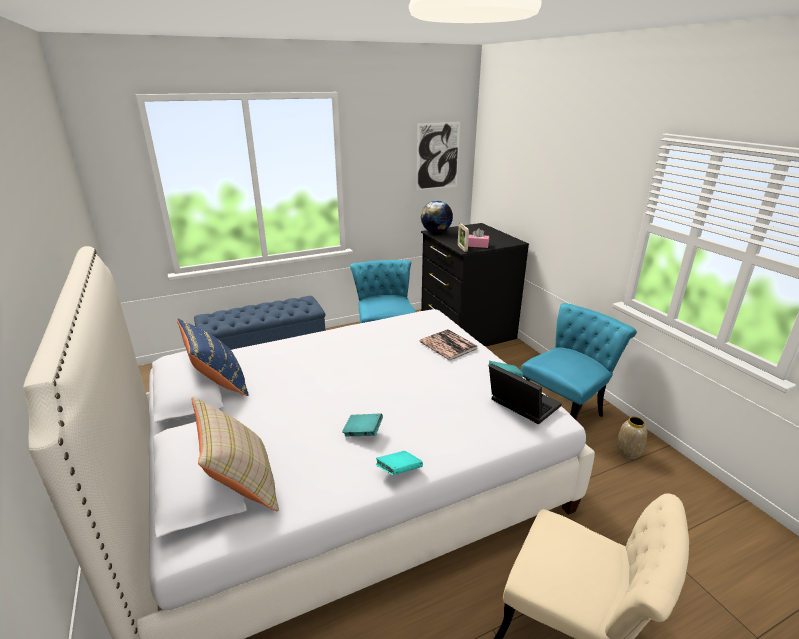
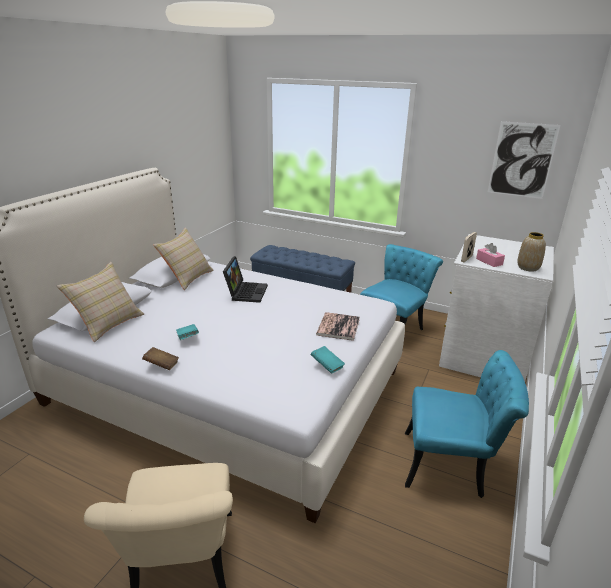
camera: 50 degrees right, 0 degrees up
blue pillow [177,319,249,396] -> beige pillow [153,227,214,290]
turquoise book [376,451,423,475] -> brown book [142,347,179,370]
globe [421,200,453,233] -> none
black dresser [421,223,529,347] -> white dresser [439,234,554,381]
laptop [489,364,562,424] -> laptop moved to [223,256,268,303]
vase [616,416,647,459] -> vase moved to [517,232,546,272]

